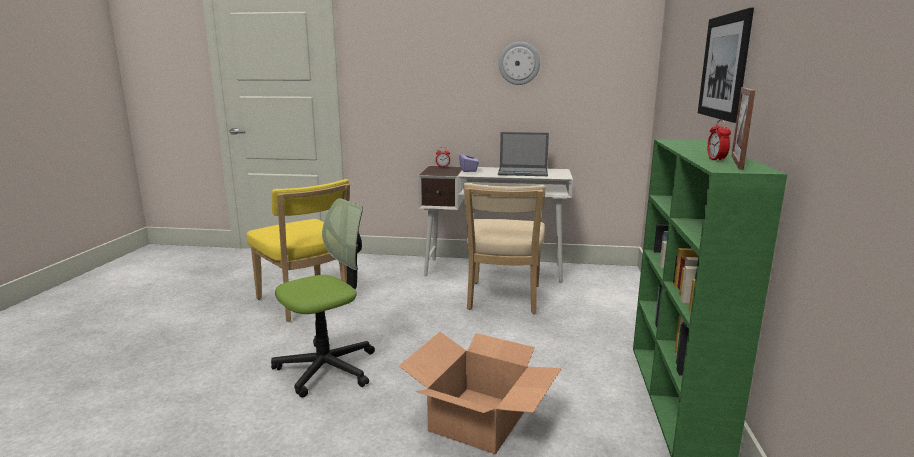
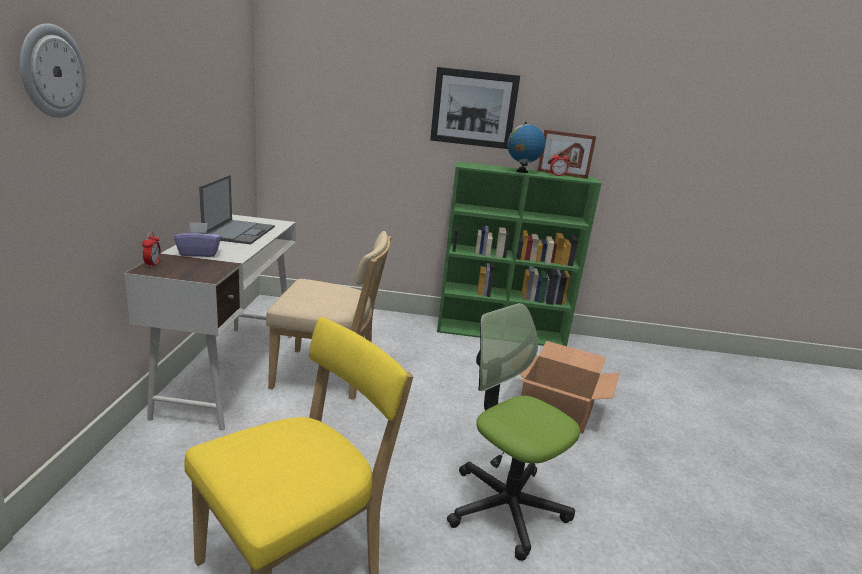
camera: 95 degrees left, 5 degrees up
wall clock [499,42,540,85] -> wall clock moved to [20,23,86,118]
none -> globe [507,122,545,173]

